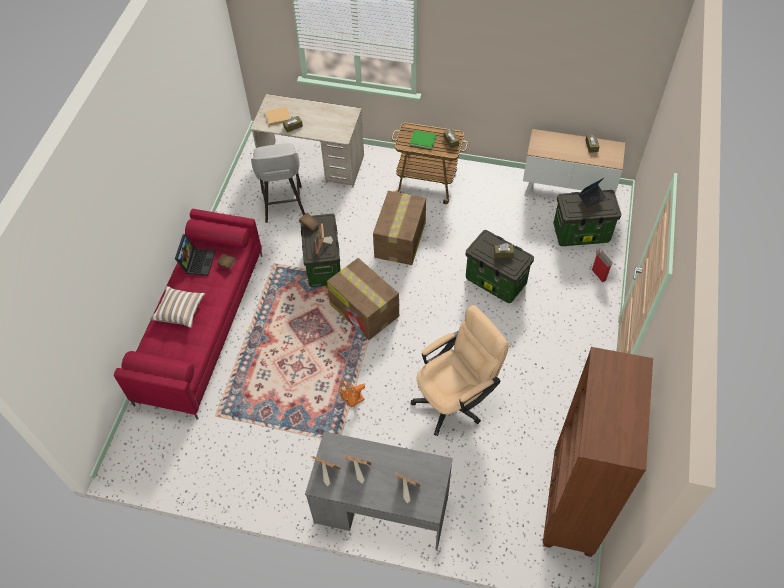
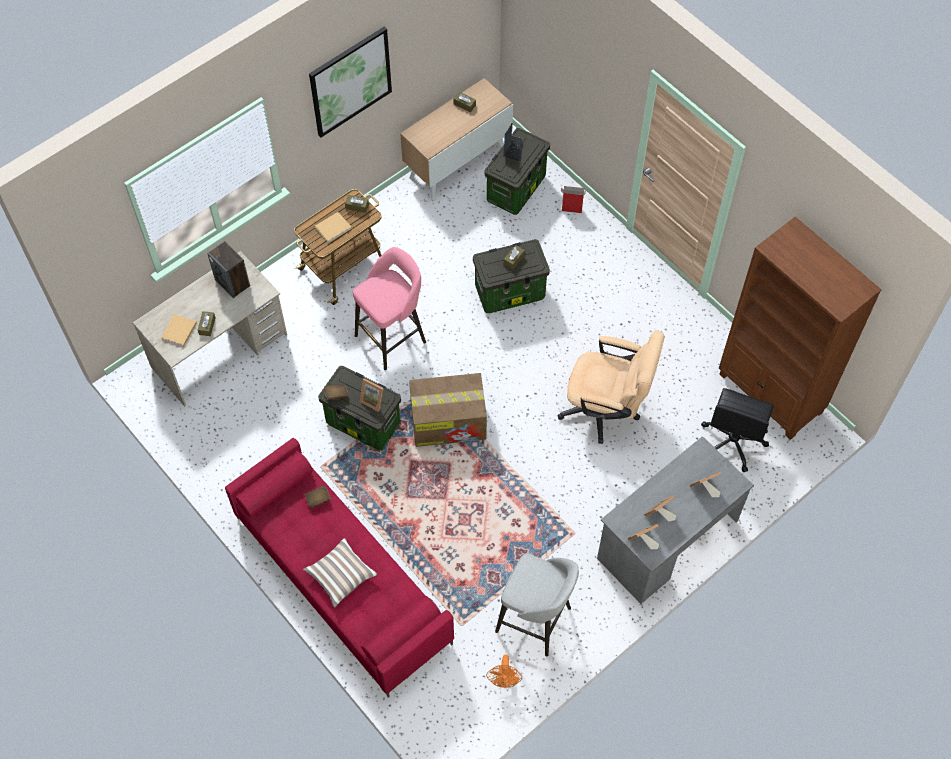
camera: 55 degrees left, 5 degrees up
laptop [175,234,215,276] -> none
grey stool [251,143,305,223] -> grey stool moved to [495,553,579,656]
orange fan [339,380,365,408] -> orange fan moved to [486,655,522,688]
cardboard box [373,191,426,265] -> pink stool [353,247,426,370]
green book [410,130,437,149] -> beige book [315,212,351,243]
beige office chair [411,305,509,436] -> beige office chair turned 105 degrees clockwise [557,331,665,444]
none -> speaker [207,241,250,298]
none -> picture [309,27,392,137]
none -> black office chair [701,388,774,472]

